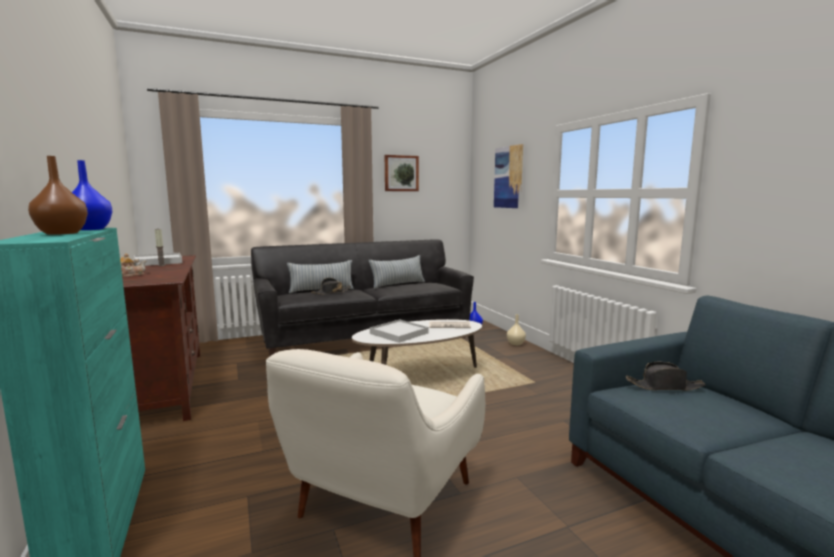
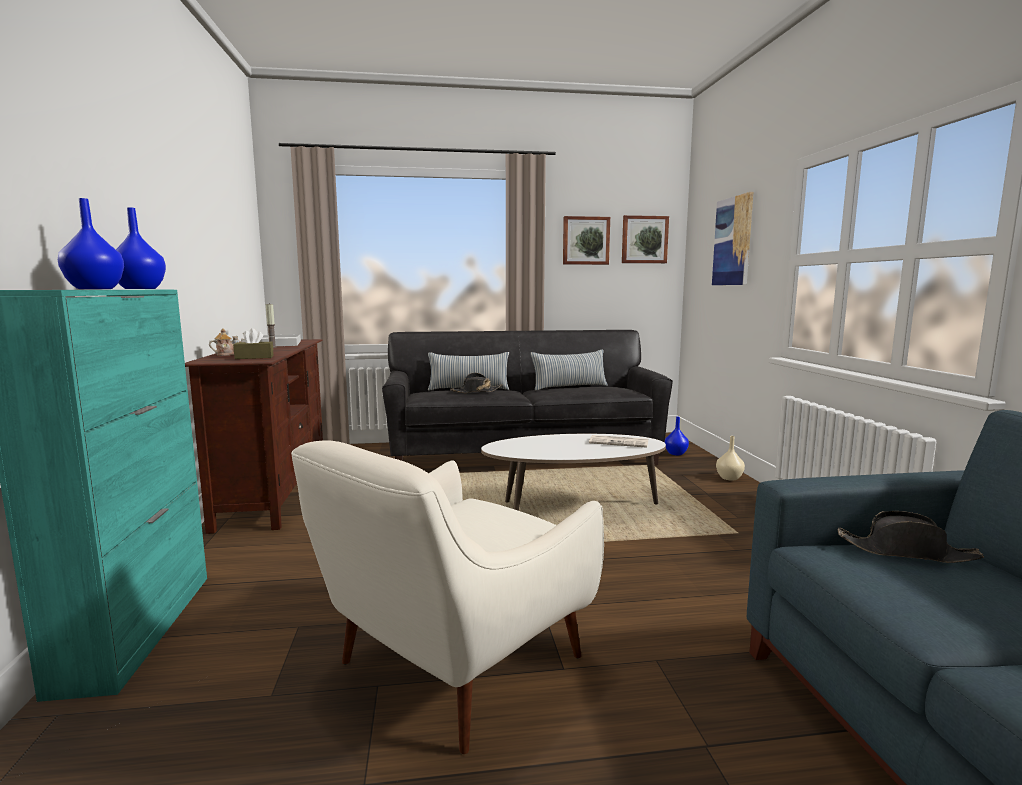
camera: 15 degrees right, 0 degrees up
brown vase [28,156,88,235] -> blue vase [58,198,124,289]
white tray [370,319,428,343] -> none
none -> brown tissue box [233,328,274,359]
none -> picture [622,215,669,263]

